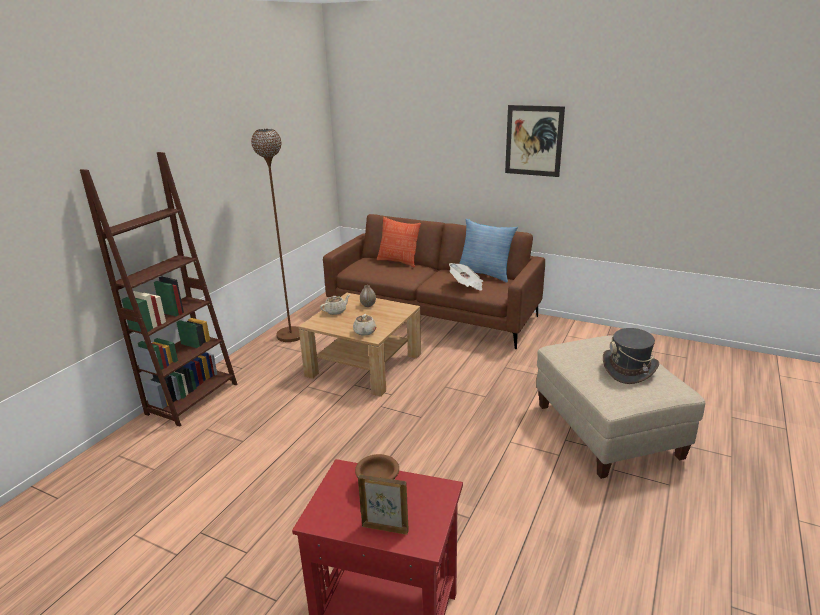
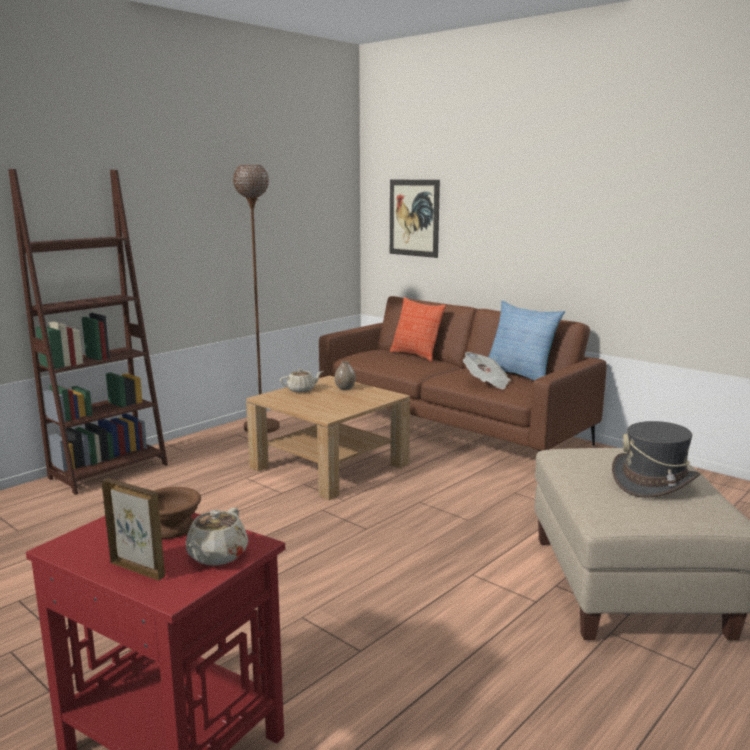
camera: 15 degrees right, 10 degrees down
beige teapot [353,314,376,336] -> beige teapot moved to [186,508,248,566]
picture [505,105,565,177] -> picture moved to [390,180,440,258]

